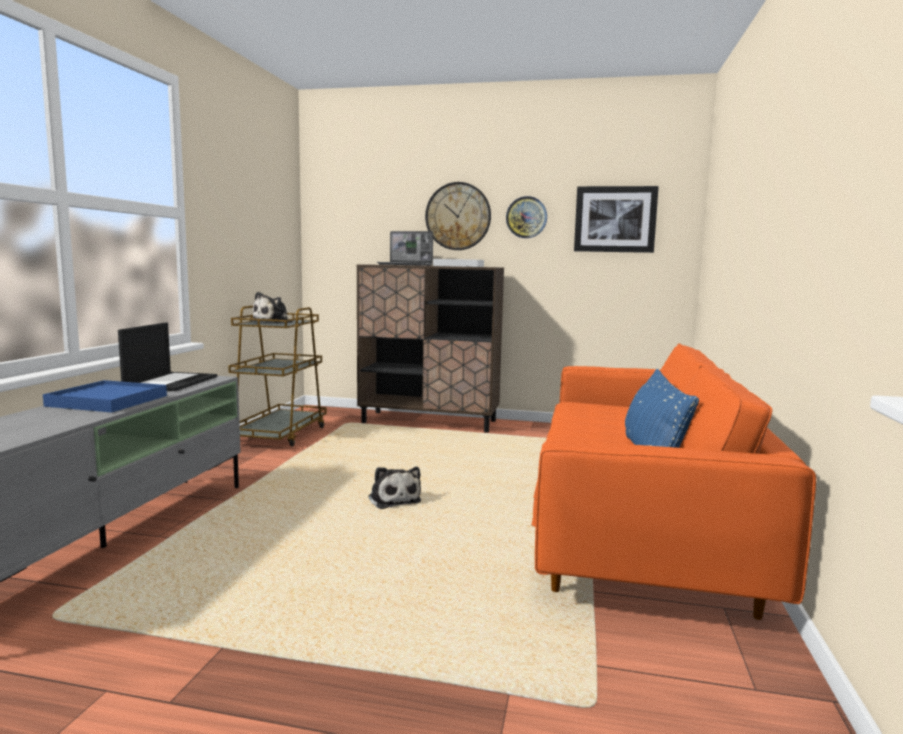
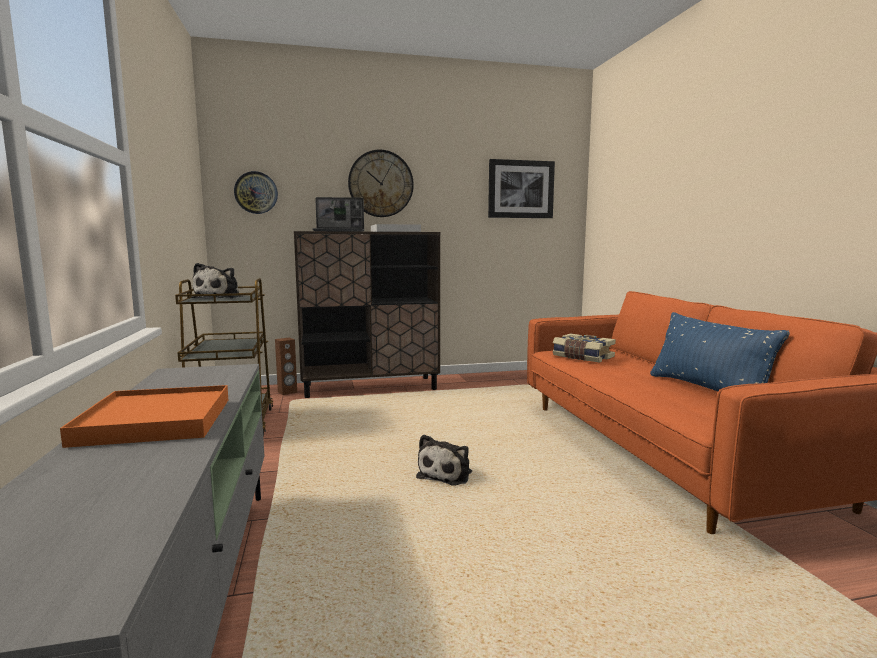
camera: 25 degrees left, 0 degrees up
blue tray [43,380,167,412] -> orange tray [60,385,228,448]
laptop [118,322,217,391] -> none
plush toy [368,467,421,509] -> plush toy turned 75 degrees clockwise [416,434,472,486]
wall clock [506,196,547,238] -> wall clock moved to [234,171,278,214]
none -> brown speaker [275,338,297,395]
none -> book [553,334,616,363]

